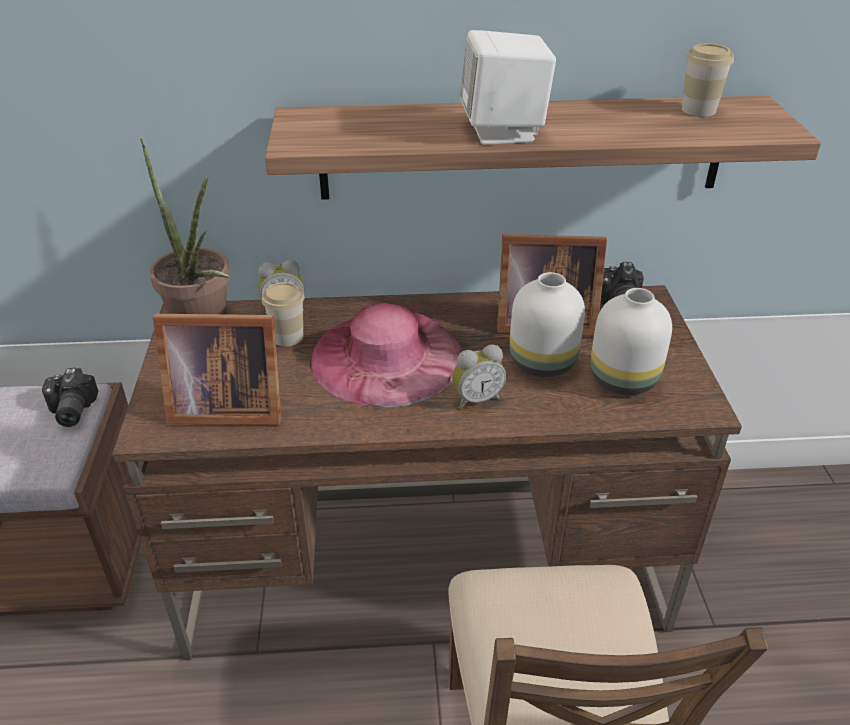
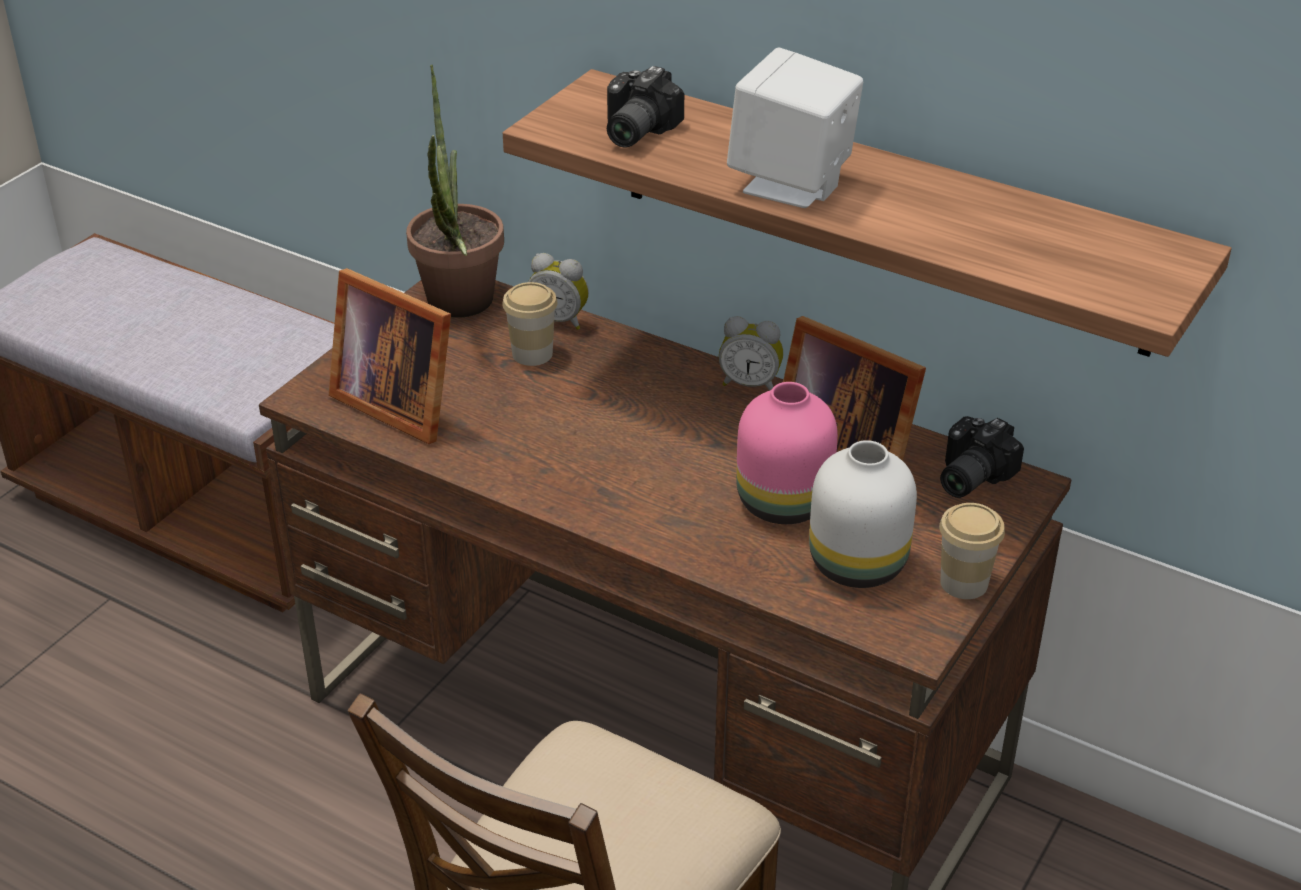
camera: 35 degrees right, 0 degrees up
camera [42,368,98,427] -> camera moved to [607,66,684,148]
pink hat [310,303,463,407] -> none
alarm clock [452,345,506,409] -> alarm clock moved to [719,316,783,391]
white vase [509,272,585,377] -> pink vase [736,382,838,524]
cup [682,44,734,117] -> cup moved to [939,503,1005,599]

